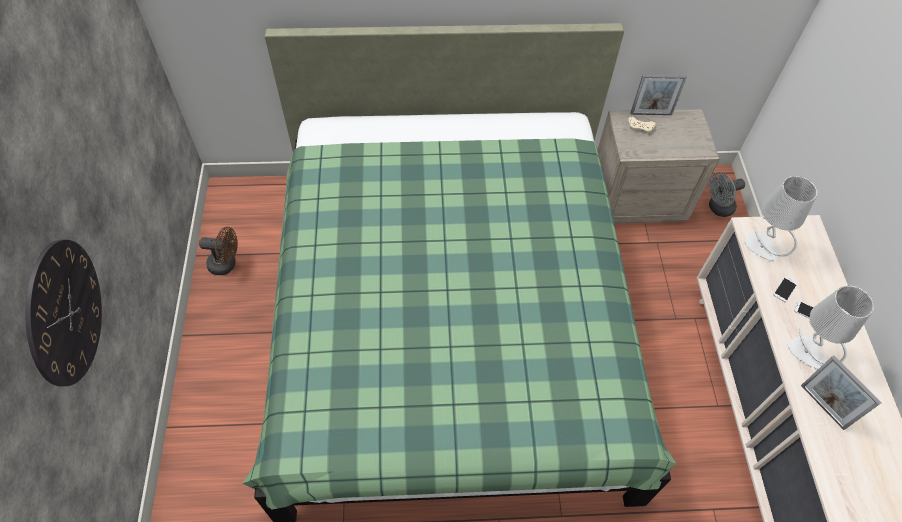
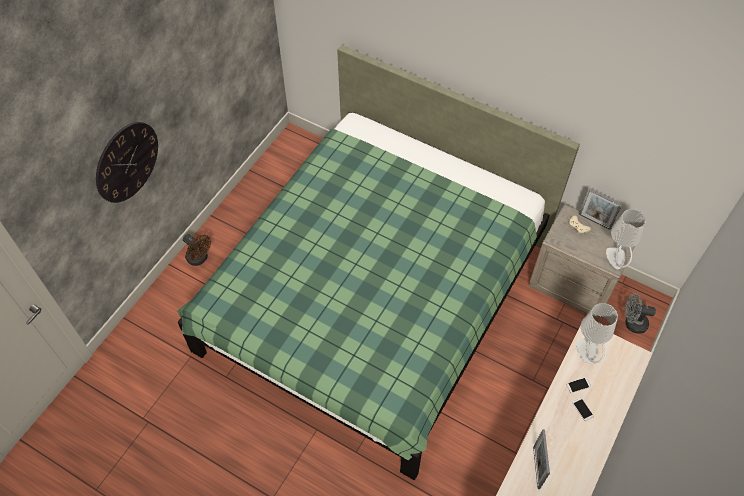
camera: 35 degrees right, 0 degrees up
brown fan [199,227,238,275] -> brown fan moved to [183,234,211,266]
grey table lamp [788,286,874,369] -> grey table lamp moved to [606,209,646,269]

